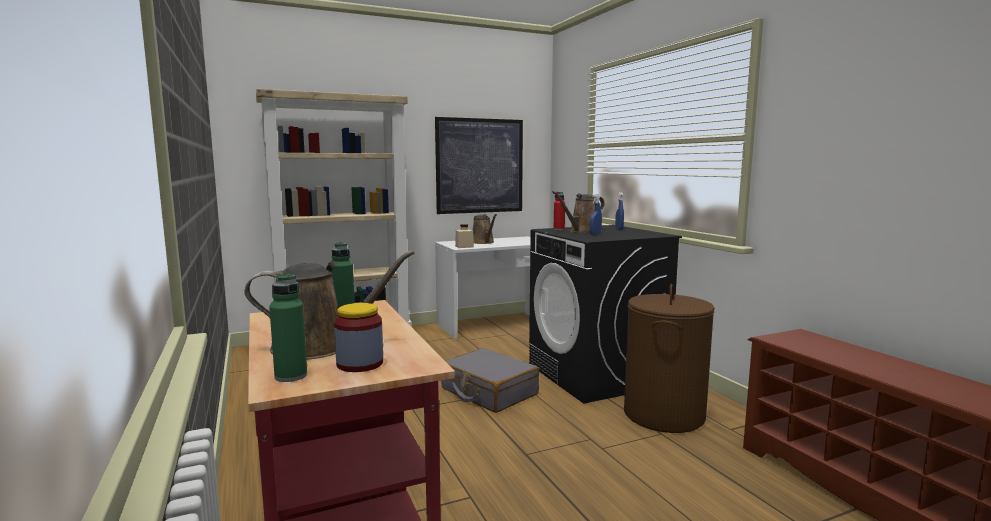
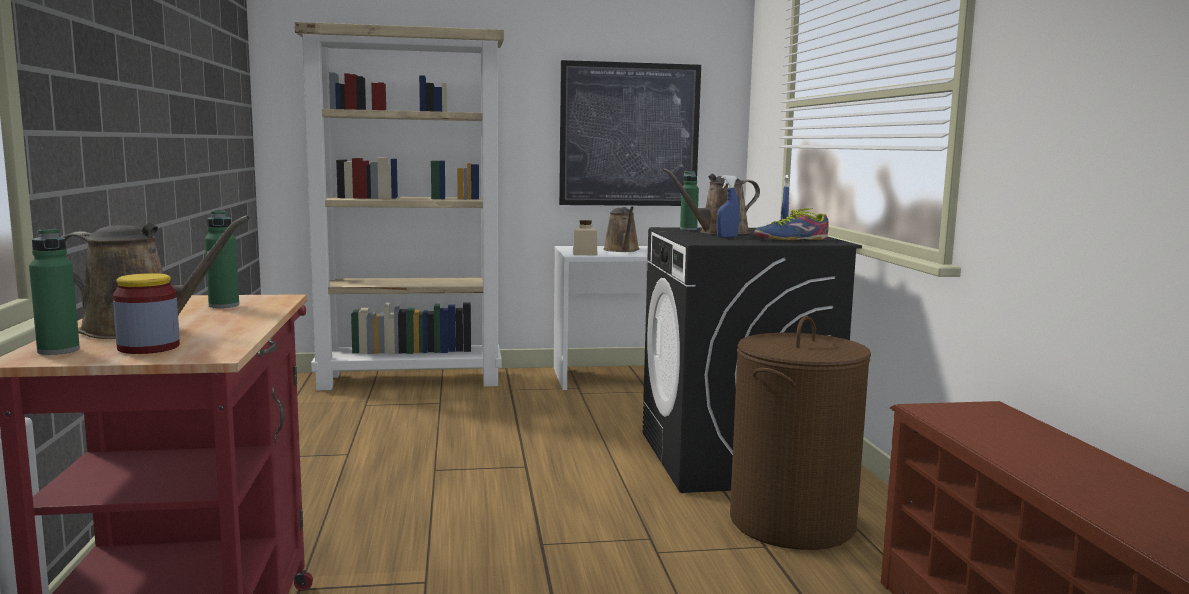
camera: 15 degrees right, 0 degrees up
grey suitcase [441,348,539,413] -> none
red bottle [554,192,565,230] -> green bottle [680,171,699,230]
none -> shoe [754,208,829,241]

